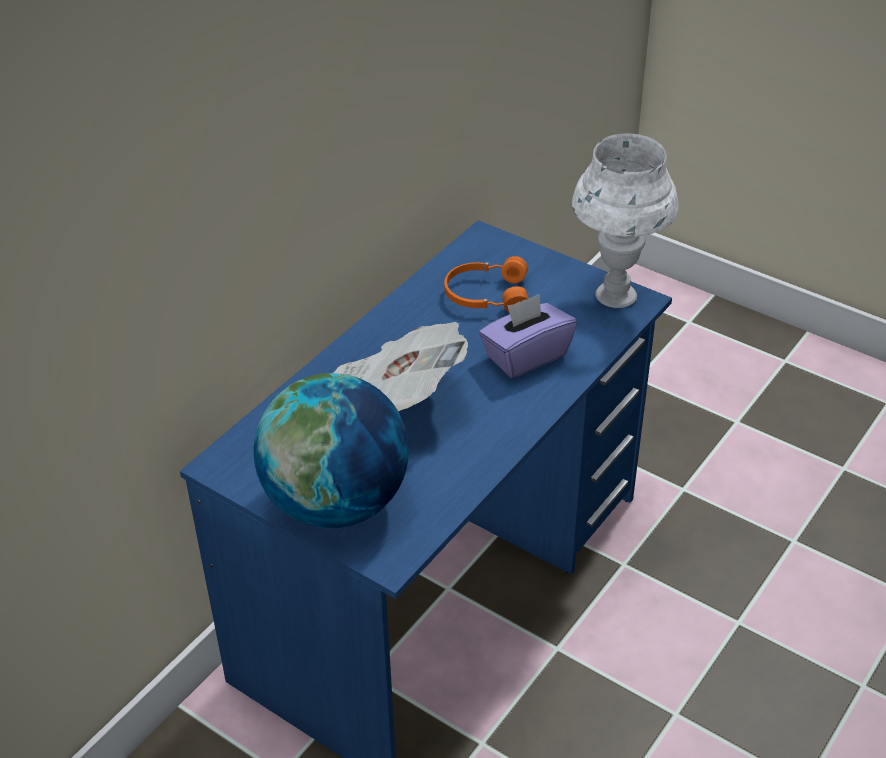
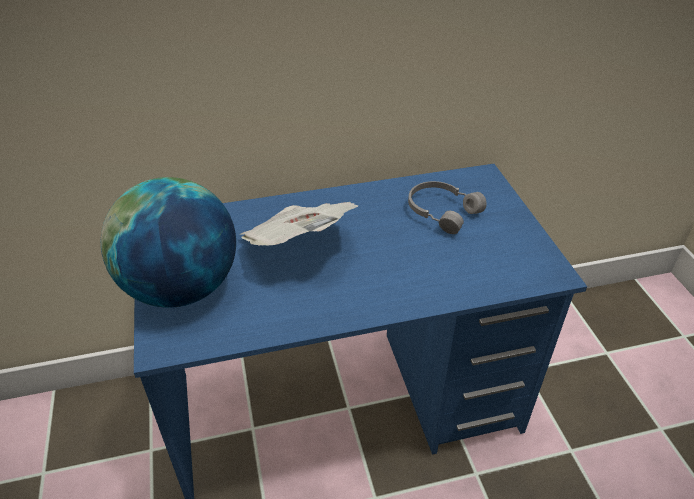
camera: 40 degrees right, 0 degrees up
orange headphones [444,256,529,312] -> grey headphones [408,181,487,234]
purple tissue box [479,294,577,378] -> none
white table lamp [572,133,679,308] -> none

